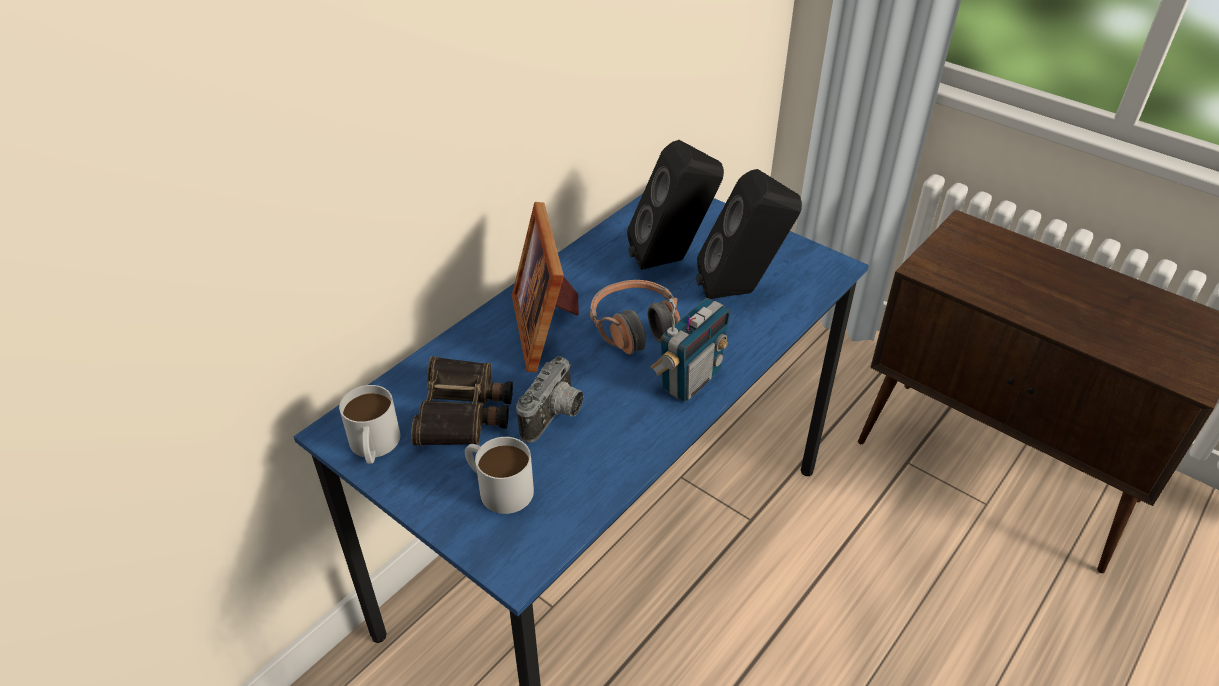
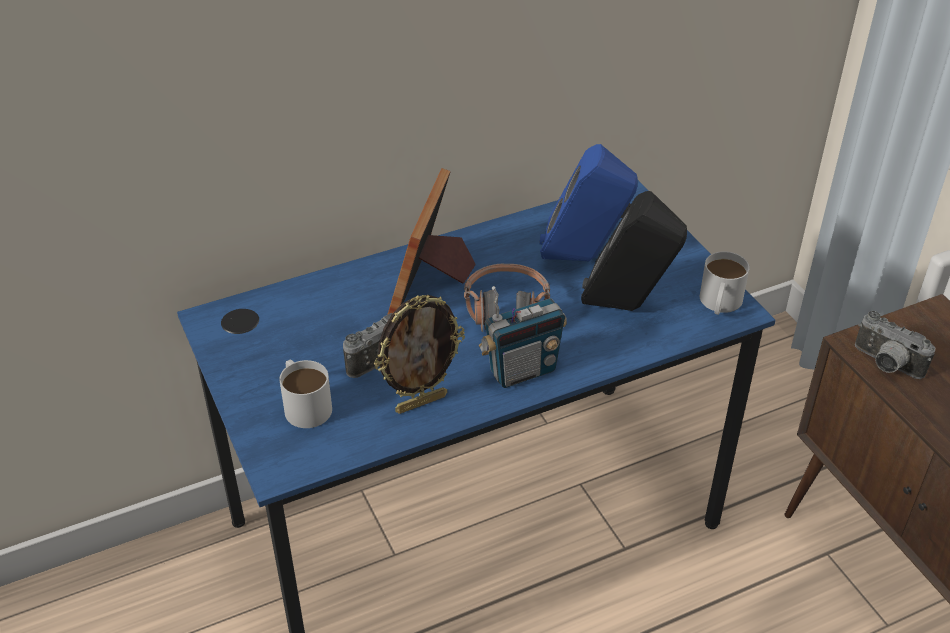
camera: 25 degrees right, 0 degrees up
white mug [339,385,400,464] -> white mug moved to [700,251,750,315]
binoculars [411,356,513,446] -> none
black speaker [627,140,724,270] -> blue speaker [539,144,638,261]
none -> picture frame [374,295,465,414]
none -> camera [855,311,935,379]

